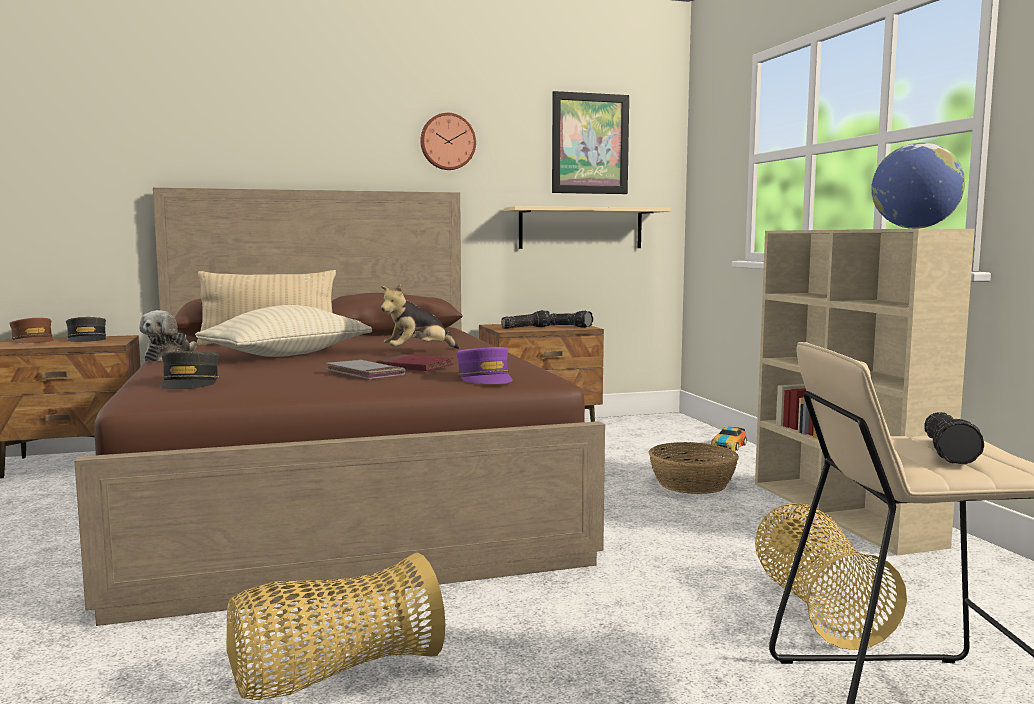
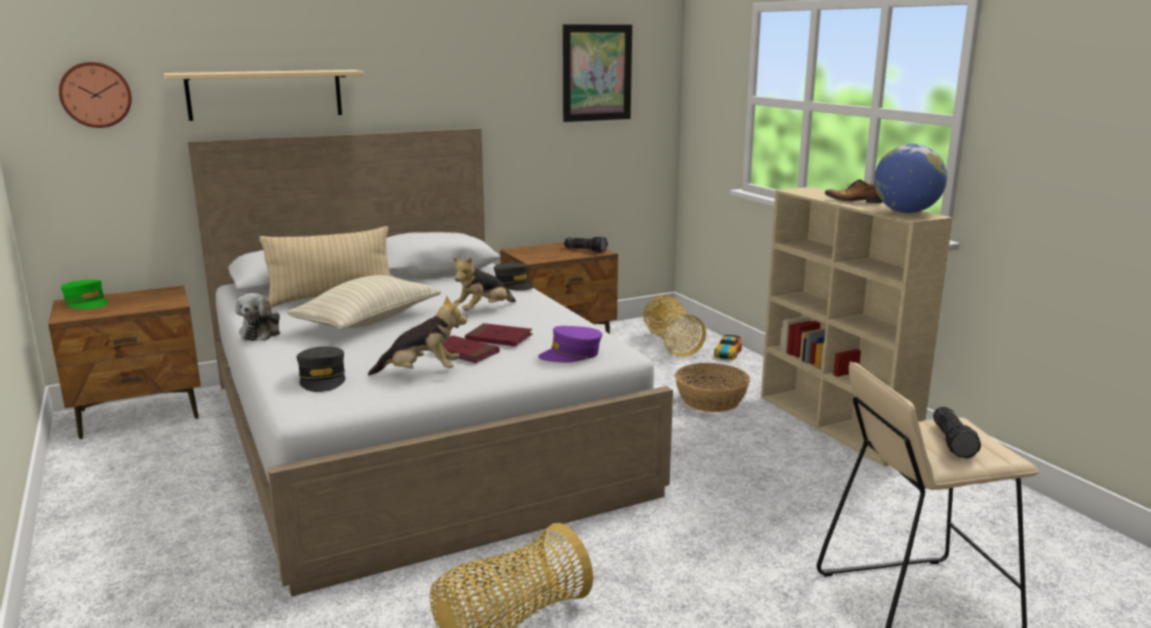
camera: 10 degrees left, 10 degrees up
brown cap [10,318,54,343] -> green cap [61,280,108,309]
grey cap [66,317,106,342] -> grey cap moved to [494,263,534,291]
brown bed [74,188,605,626] -> white bed [188,128,673,597]
grey book [326,360,405,379] -> red book [432,336,499,363]
wall clock [420,113,476,170] -> wall clock moved to [59,62,132,128]
purple cap [456,347,513,384] -> purple cap turned 105 degrees clockwise [538,326,602,362]
flashlight [501,310,551,329] -> none
beige shelf [504,206,670,249] -> beige shelf moved to [163,70,364,121]
basket [755,503,907,650] -> basket moved to [643,295,706,357]
none -> plush toy [368,296,467,375]
none -> shoe [825,179,882,203]

